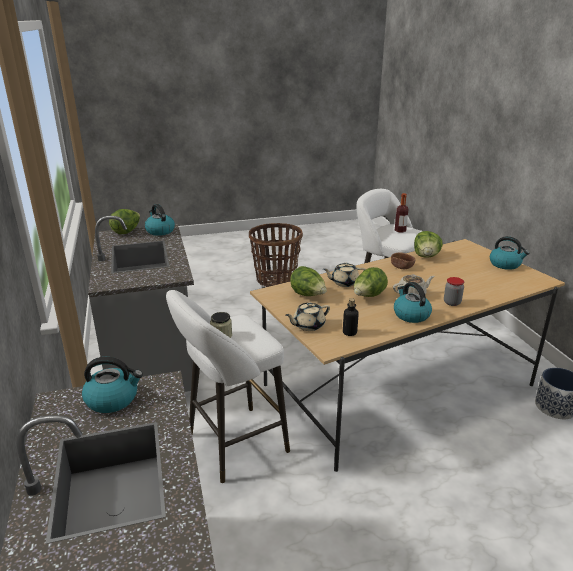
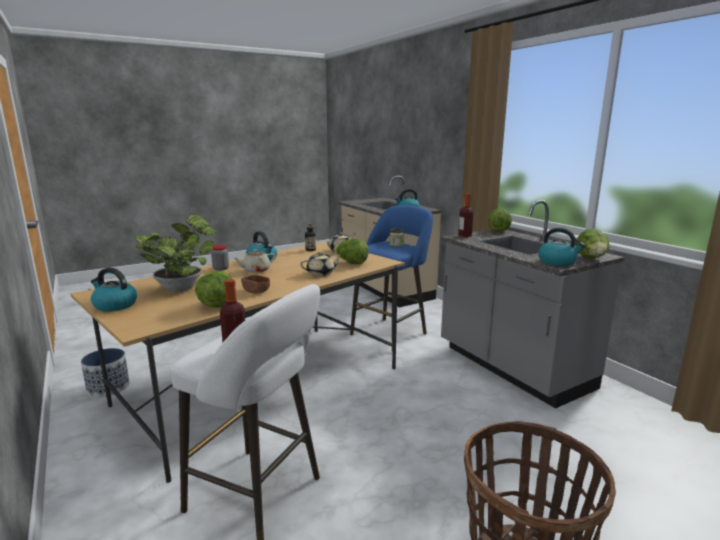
camera: 165 degrees right, 10 degrees down
white stool [166,290,290,483] -> blue stool [350,205,433,351]
lettuce [354,267,388,297] -> lettuce moved to [488,208,512,232]
none -> potted plant [135,214,217,292]
none -> bottle [458,194,473,238]

